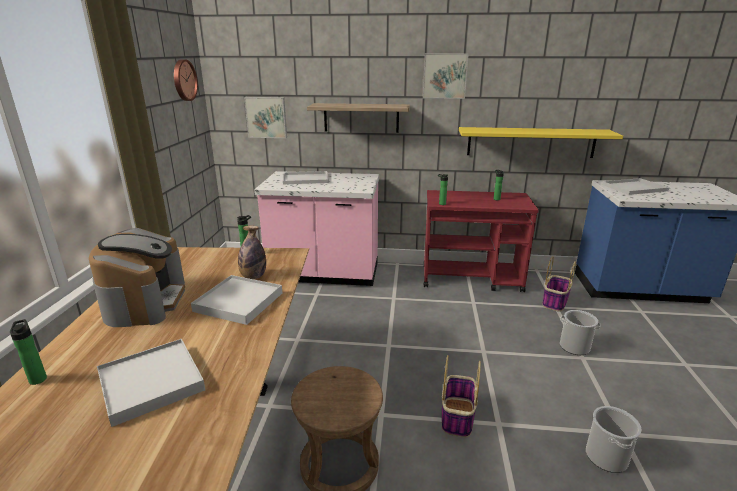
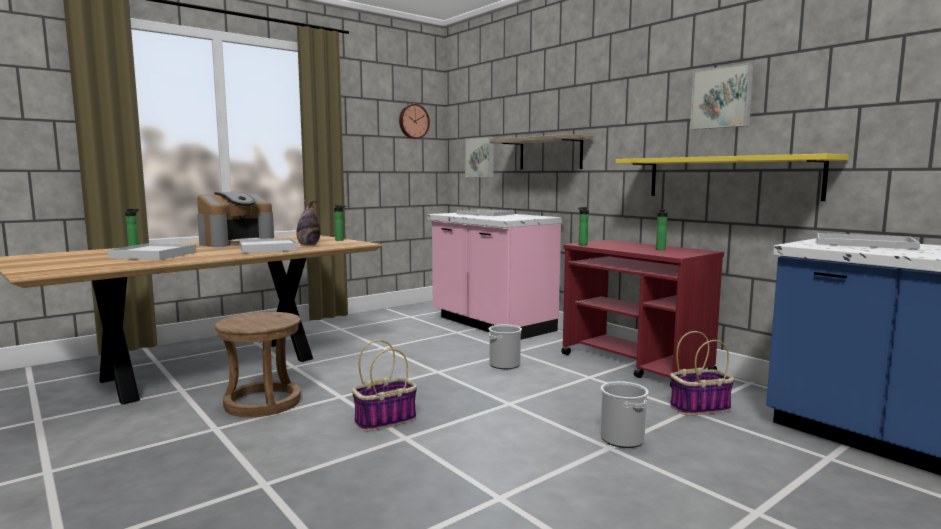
camera: 45 degrees right, 15 degrees down
picture [423,53,469,99] -> picture moved to [690,63,754,130]
bucket [586,406,641,473] -> bucket moved to [489,324,522,369]

